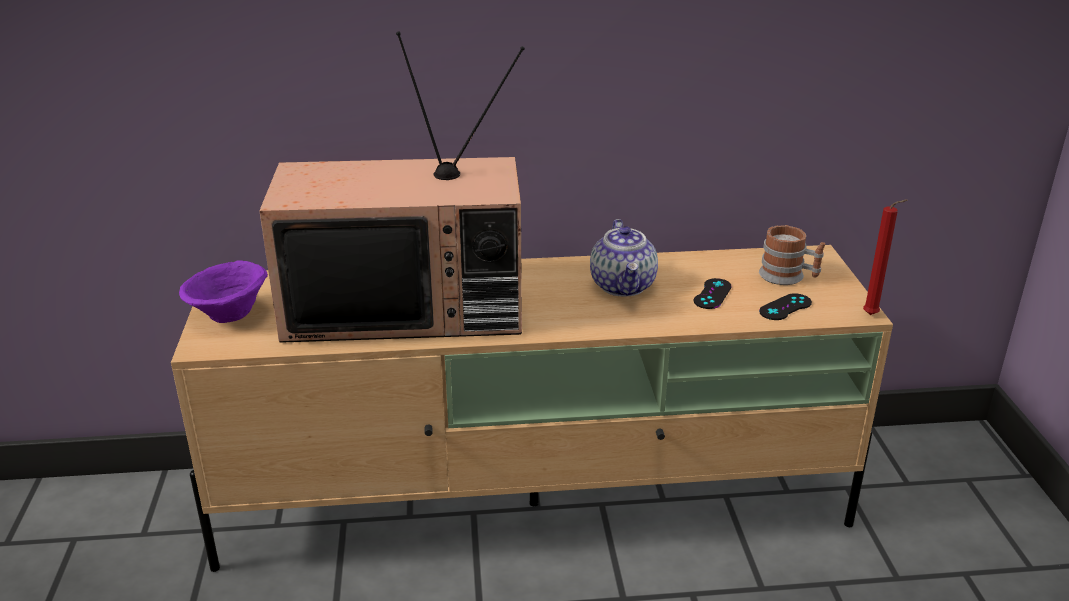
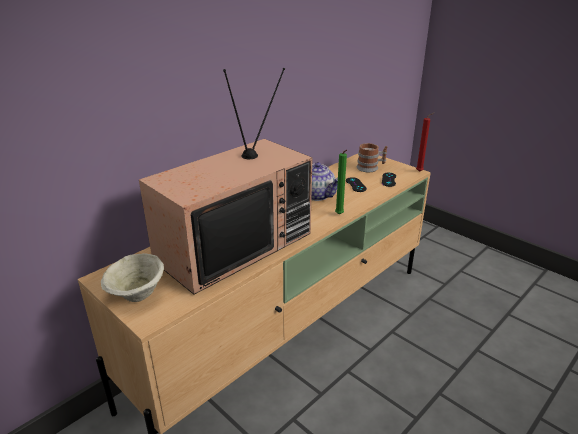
camera: 40 degrees left, 0 degrees up
purple bowl [179,260,268,323] -> beige bowl [101,253,164,302]
none -> green candle [335,150,347,215]

